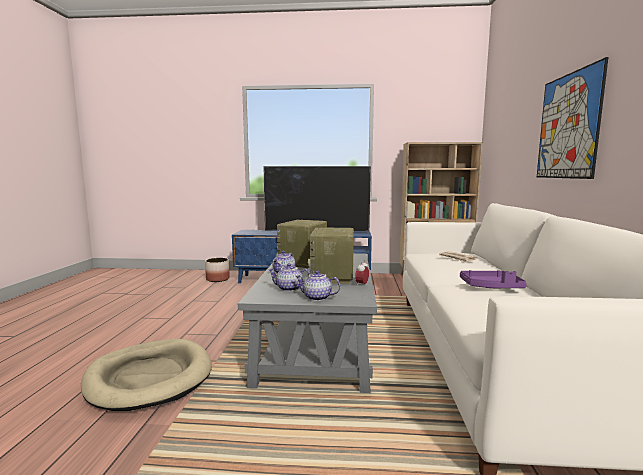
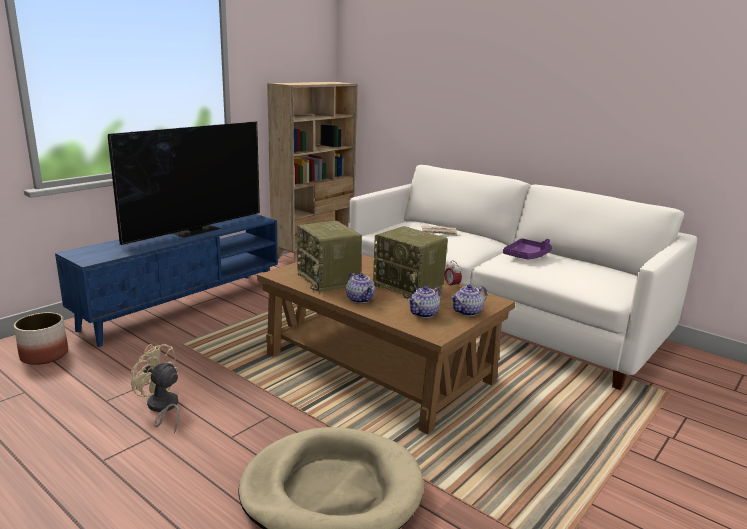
camera: 55 degrees left, 10 degrees up
grey coffee table [238,253,377,393] -> brown coffee table [257,254,516,435]
picture [537,57,609,179] -> none
none -> beige fan [131,344,180,434]

